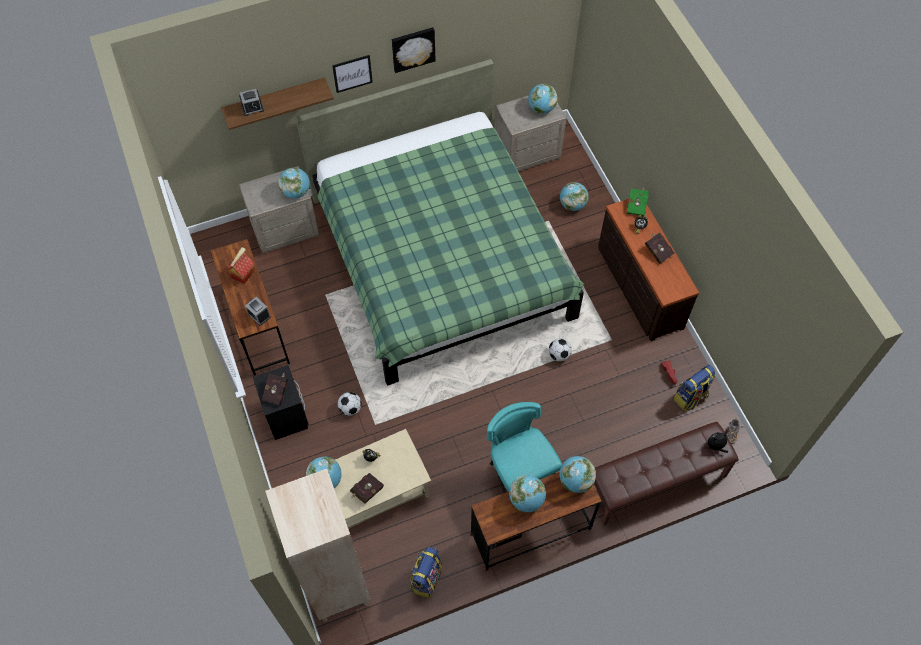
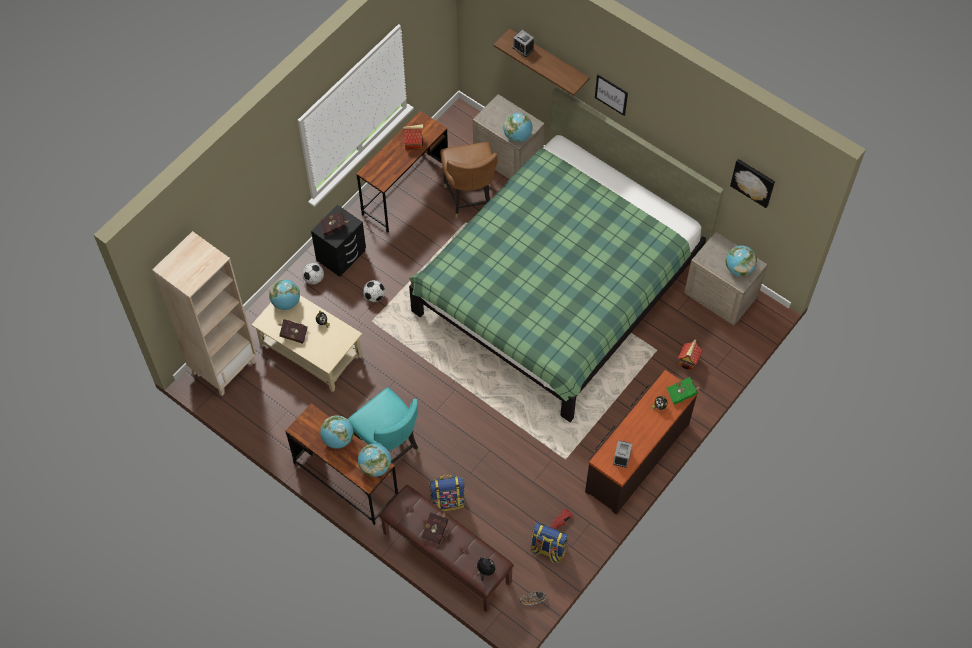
camera: 60 degrees right, 0 degrees up
alarm clock [245,297,271,326] -> alarm clock moved to [613,441,632,468]
picture [392,27,436,73] -> picture moved to [730,159,775,208]
backpack [410,547,443,598] -> backpack moved to [429,475,465,511]
turquoise chair [487,402,562,493] -> turquoise chair turned 105 degrees clockwise [348,387,419,476]
football [549,338,572,362] -> football moved to [302,263,324,284]
globe [560,182,588,211] -> toy house [678,339,702,371]
red book [645,232,674,264] -> red book moved to [421,512,448,544]
none -> brown chair [440,142,498,219]

